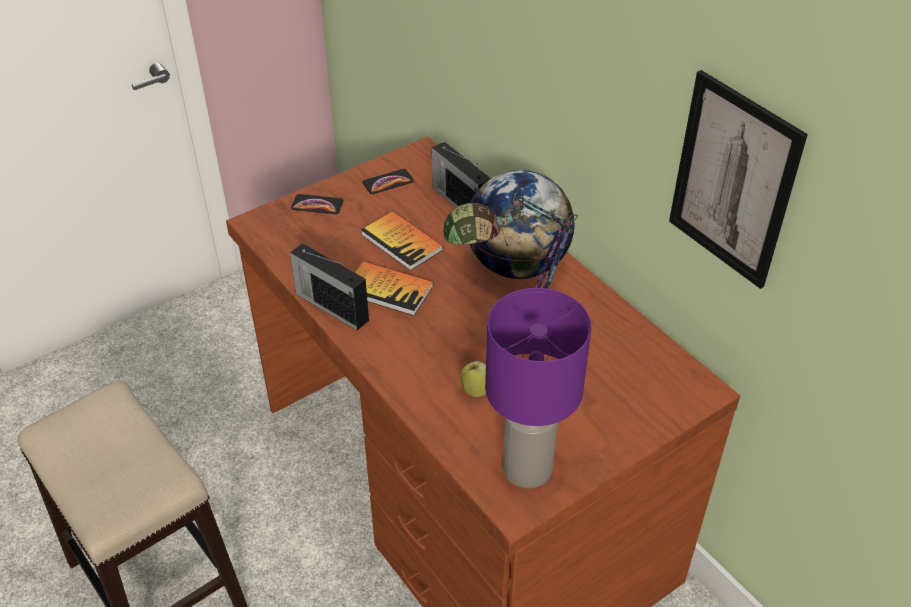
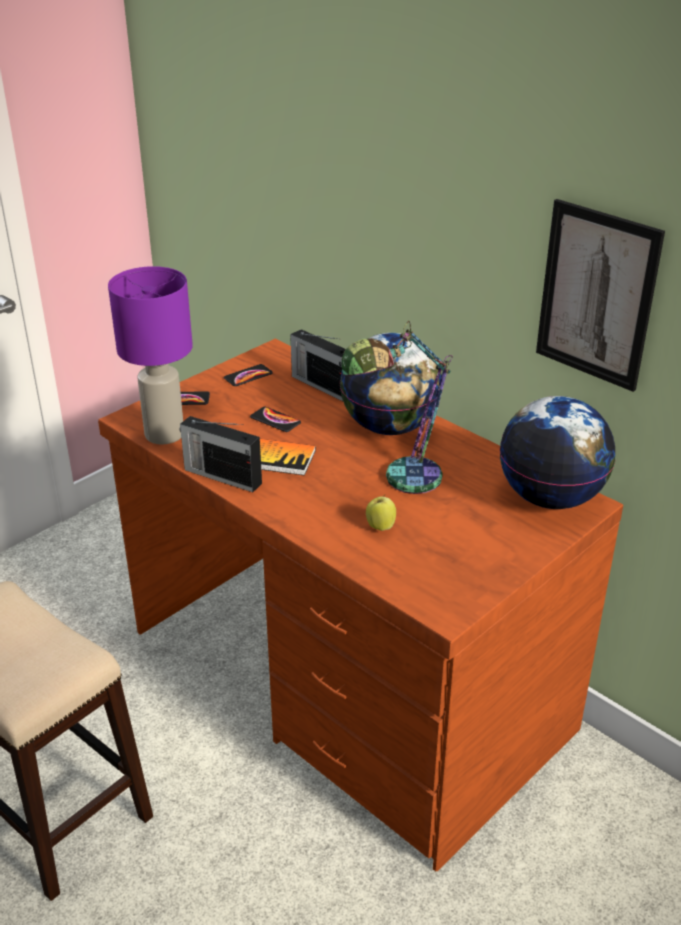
camera: 10 degrees left, 10 degrees down
book [361,211,443,271] -> phone [250,407,301,432]
purple table lamp [485,288,591,488] -> purple table lamp moved to [108,266,193,445]
none -> globe [500,396,615,509]

